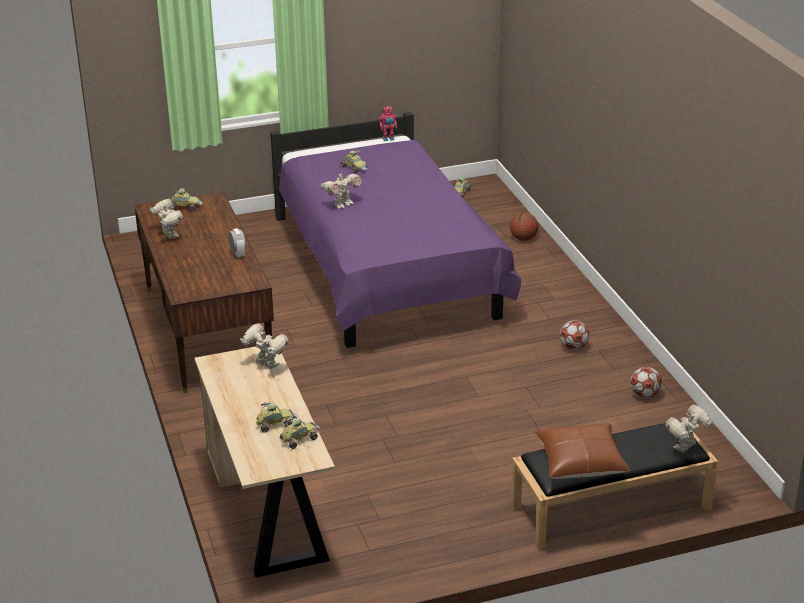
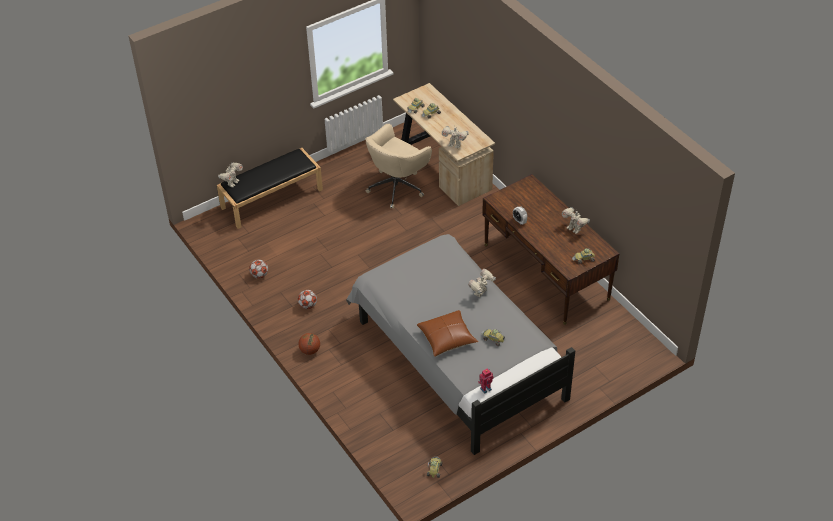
camera: 165 degrees right, 15 degrees up
purple bed [270,112,521,348] -> grey bed [346,234,575,455]
basketball [510,213,538,241] -> basketball moved to [298,333,320,355]
brown pillow [534,423,630,479] -> brown pillow moved to [417,310,479,357]
none -> beige office chair [365,124,432,209]

